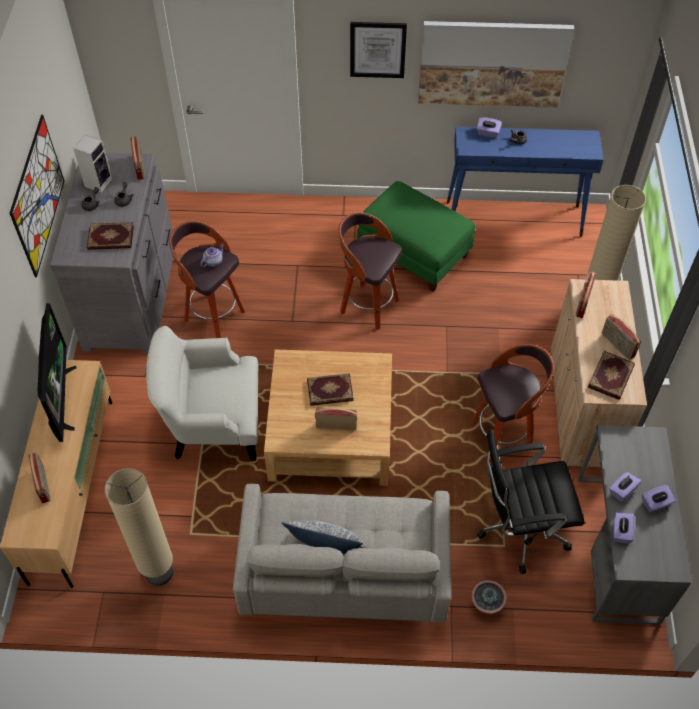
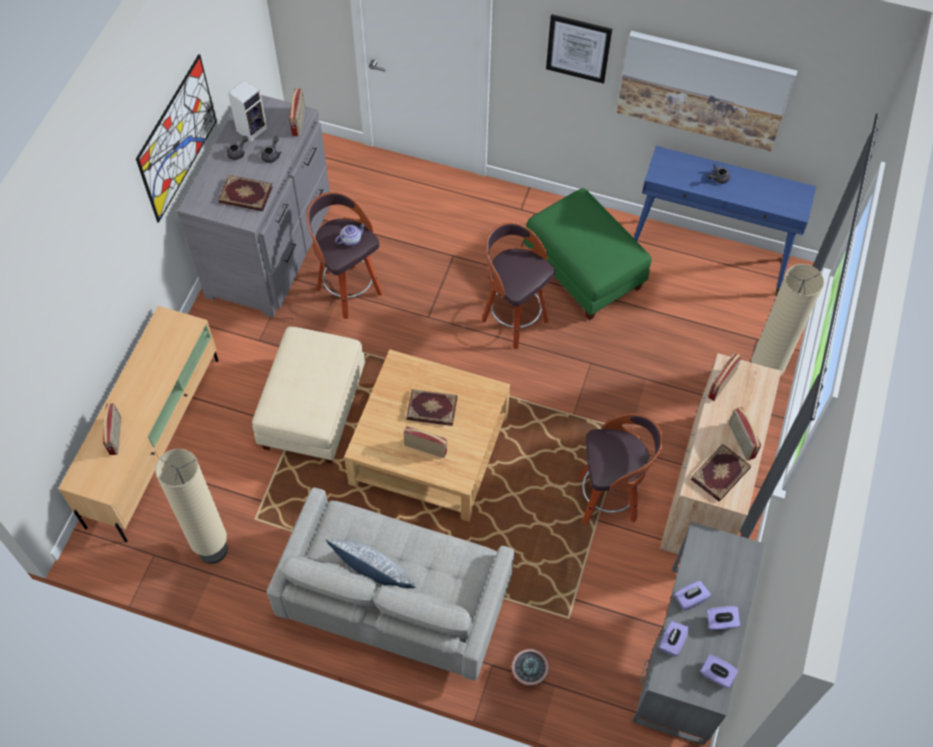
camera: 15 degrees right, 5 degrees up
television [37,303,77,442] -> none
white armchair [146,326,258,461] -> beige ottoman [252,326,365,464]
purple tissue box [477,117,502,138] -> purple tissue box moved to [701,654,738,688]
black office chair [477,429,585,574] -> none

